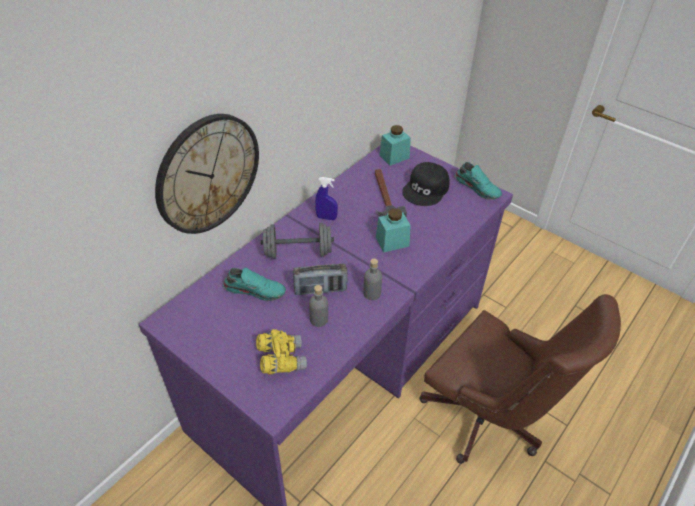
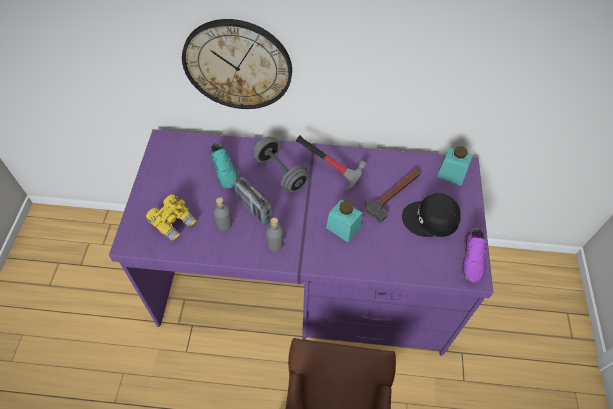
camera: 55 degrees right, 10 degrees up
blue spray bottle [315,177,338,220] -> hammer [296,135,367,192]
turquoise shoe [455,162,502,200] -> purple shoe [462,228,487,283]

